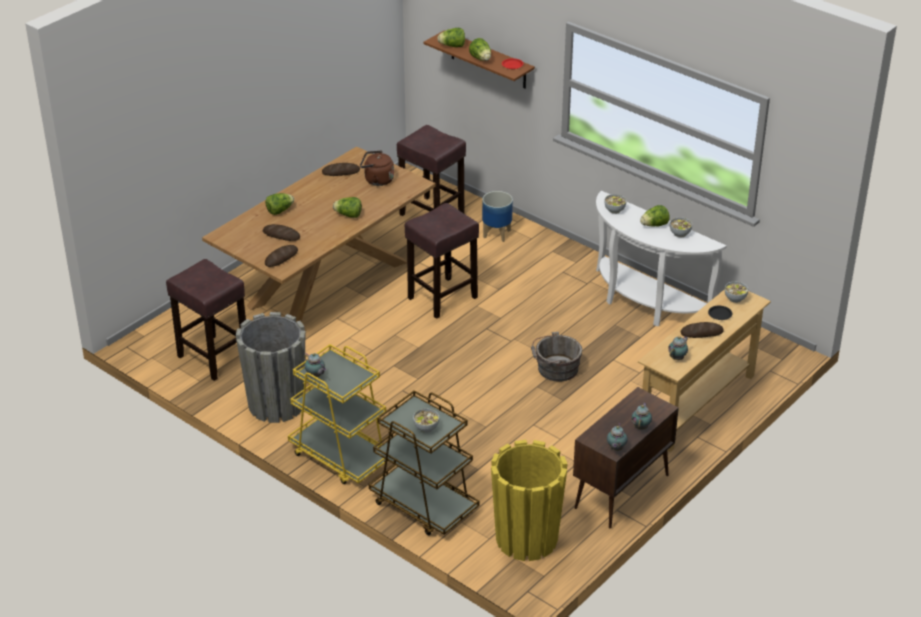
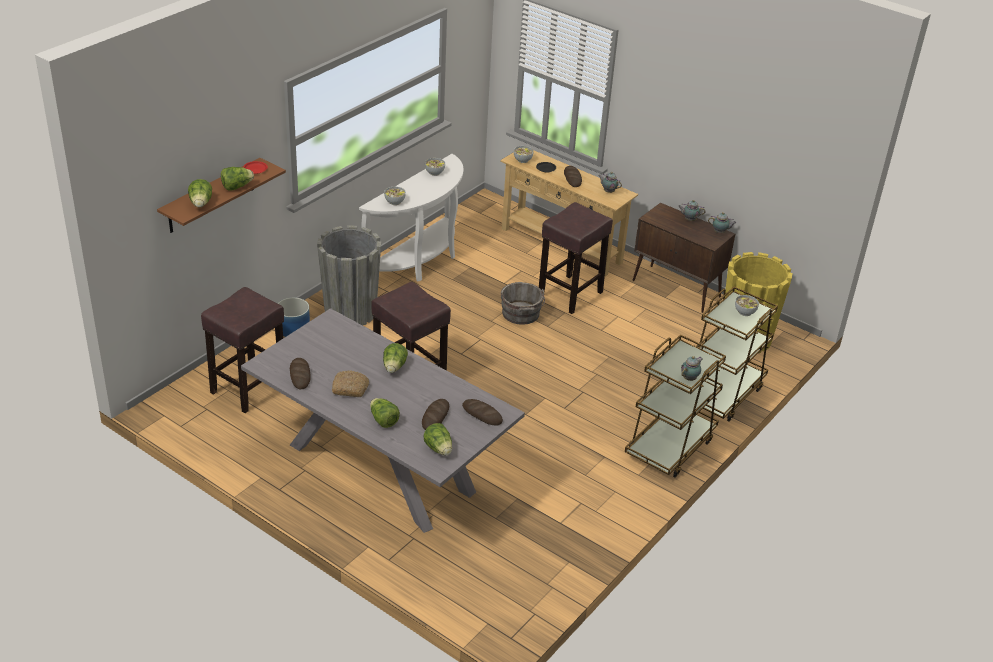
camera: 95 degrees left, 0 degrees up
brown stool [166,259,246,381] -> brown stool moved to [539,202,613,314]
brown dining table [202,146,436,322] -> grey dining table [241,308,525,533]
grey planter [236,312,305,423] -> grey planter moved to [317,225,381,325]
yellow cart [288,344,388,484] -> brown cart [625,334,726,477]
brown kettle [360,150,394,186] -> none
lettuce [640,205,670,227] -> lettuce moved to [423,423,452,455]
none -> bread [332,370,369,397]

